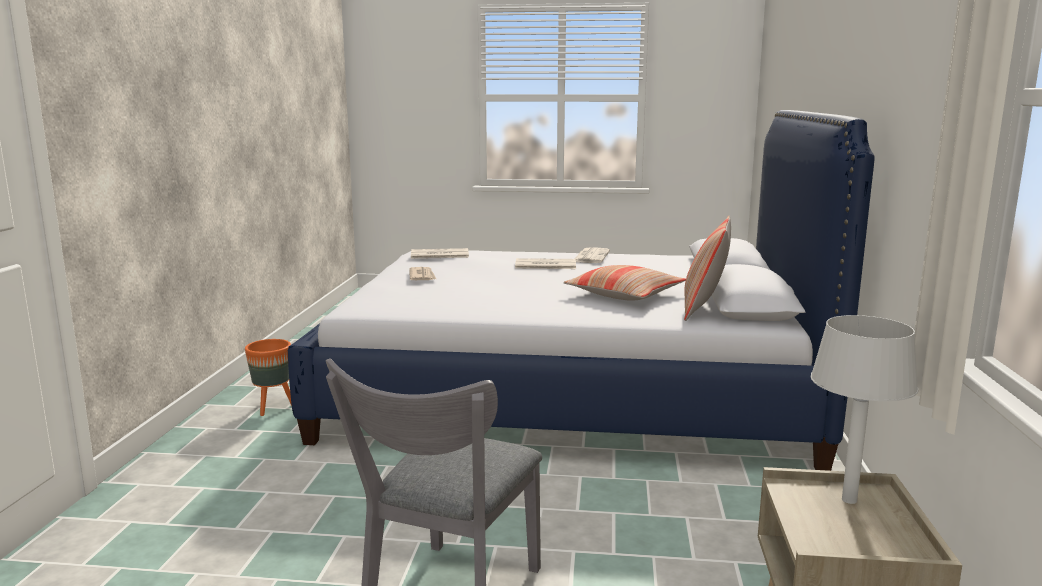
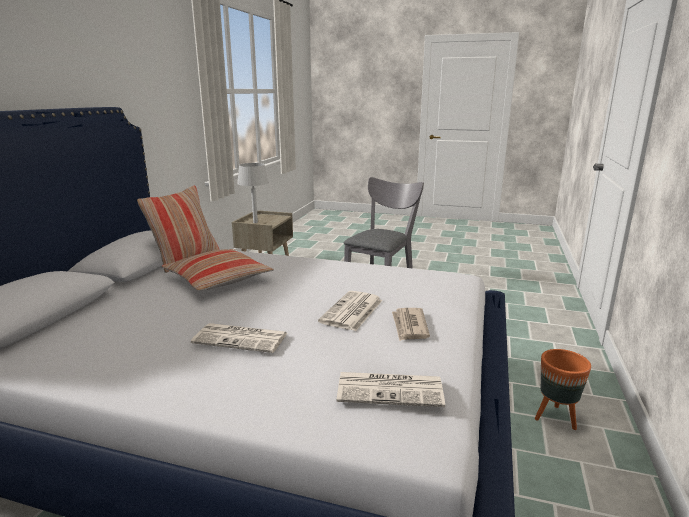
camera: 170 degrees left, 5 degrees up
newspaper [575,247,610,263] -> newspaper moved to [318,291,383,331]

